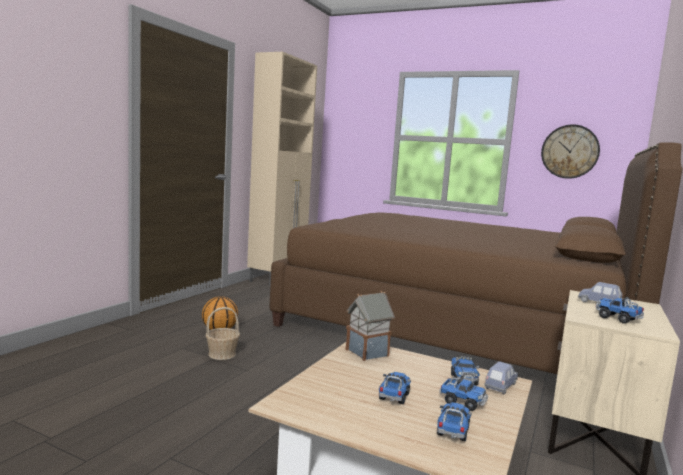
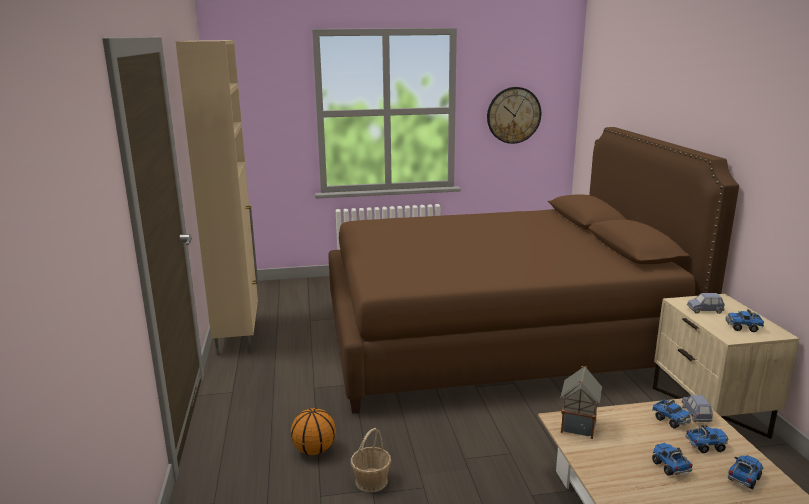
camera: 35 degrees left, 10 degrees up
toy truck [437,402,472,441] -> toy truck turned 60 degrees clockwise [728,455,763,489]

